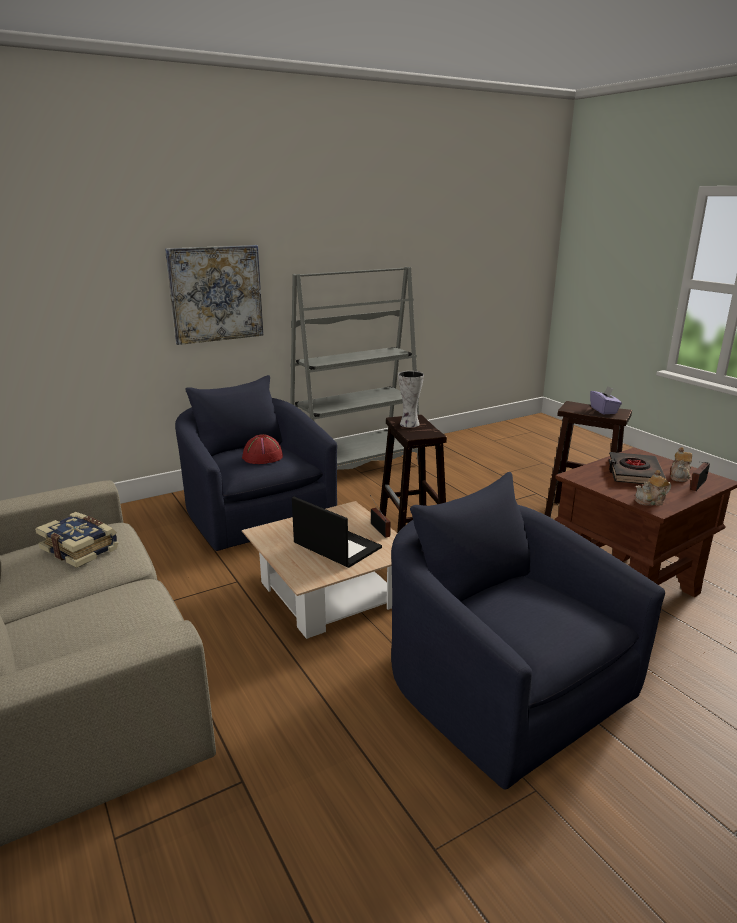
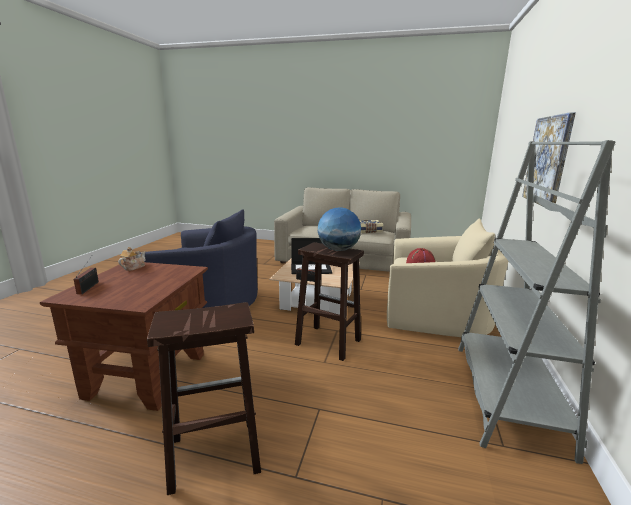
camera: 135 degrees right, 5 degrees down
blue armchair [175,375,337,551] -> beige armchair [387,219,508,337]
vase [398,371,424,428] -> globe [318,208,361,251]
purple tissue box [590,386,622,414] -> none
black book [608,452,666,484] -> none
teapot [670,447,692,482] -> none

